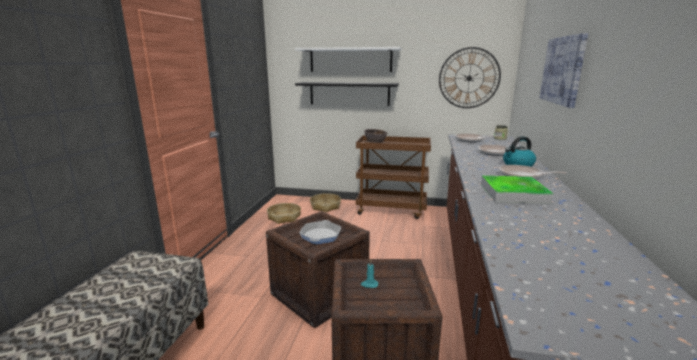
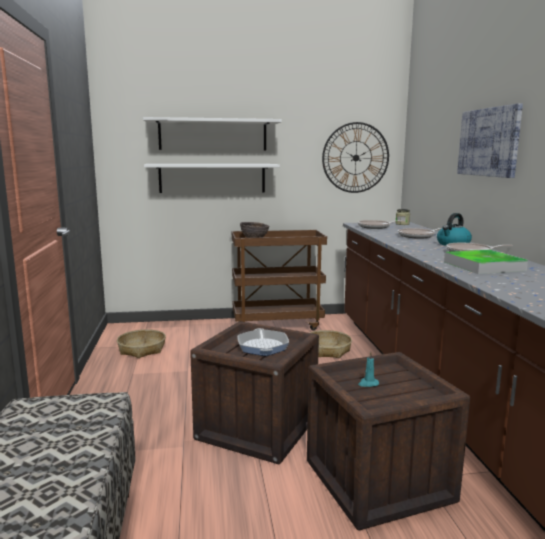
camera: 20 degrees left, 5 degrees down
black shelf [295,82,399,106] -> white shelf [144,164,280,193]
basket [310,193,341,212] -> basket moved to [310,330,352,358]

